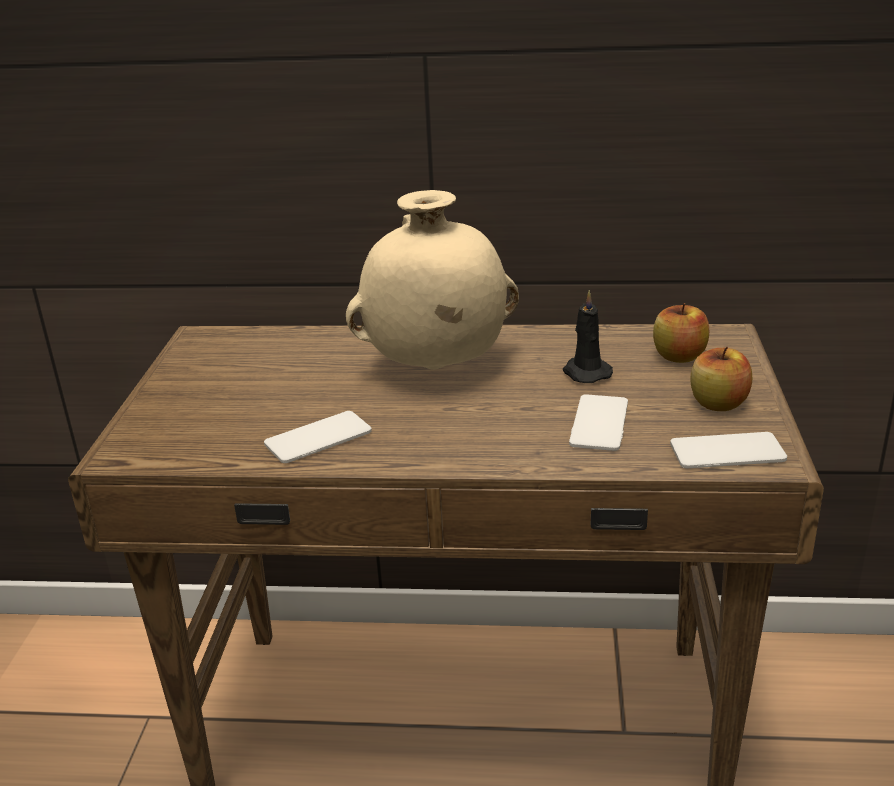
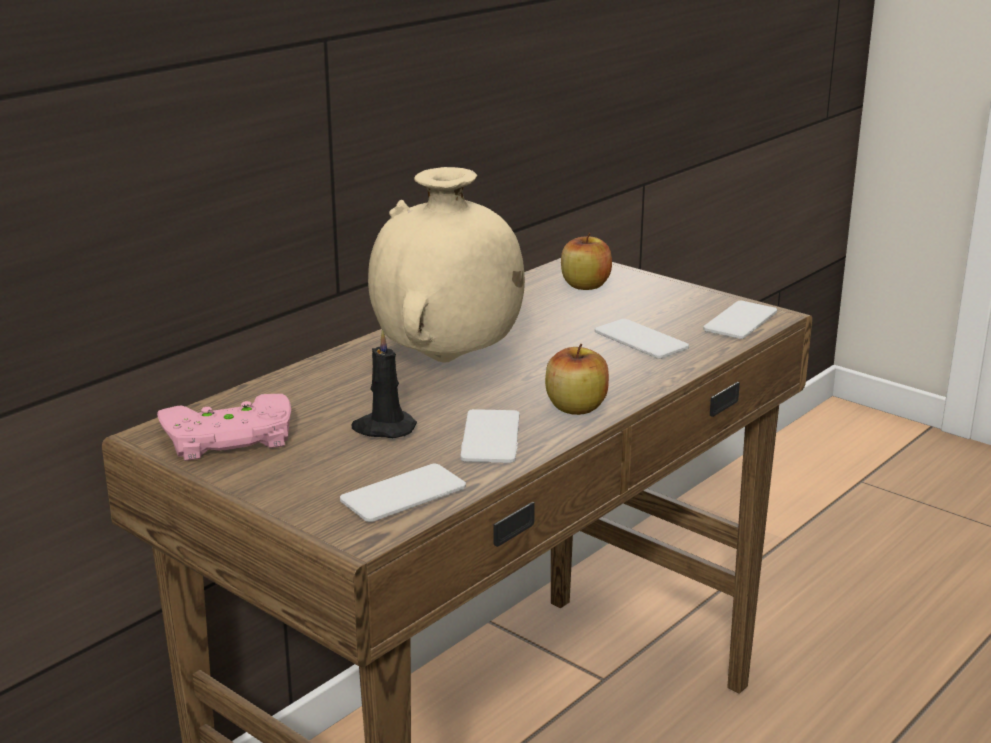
camera: 55 degrees left, 5 degrees down
black candle [563,290,613,383] -> black candle moved to [351,329,417,438]
apple [690,347,752,411] -> apple moved to [545,344,609,415]
none -> pink game controller [157,394,291,461]
none -> phone [340,464,466,522]

